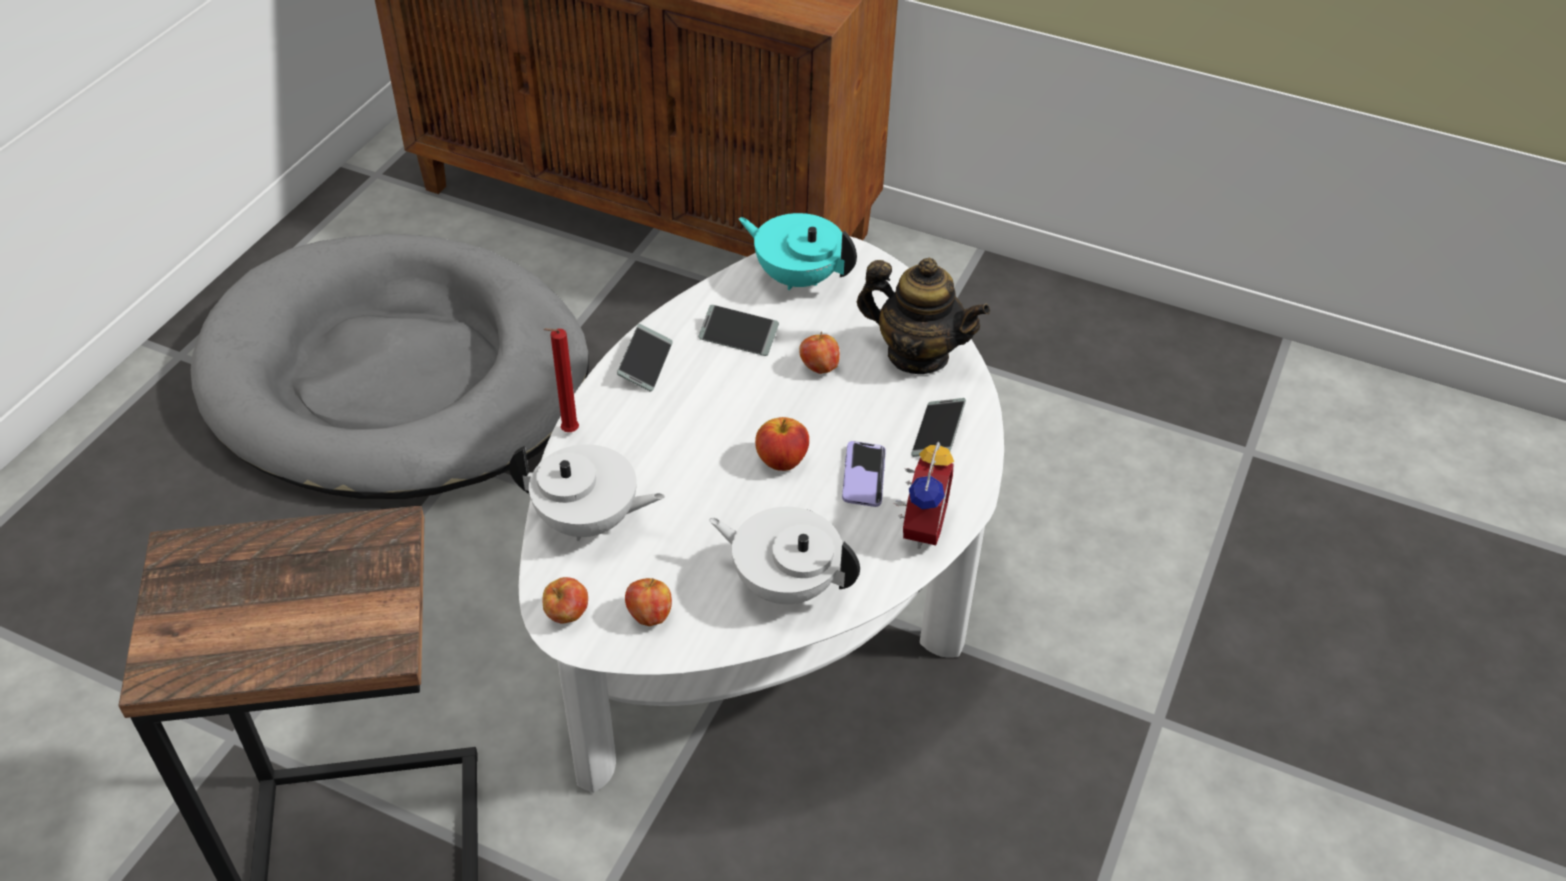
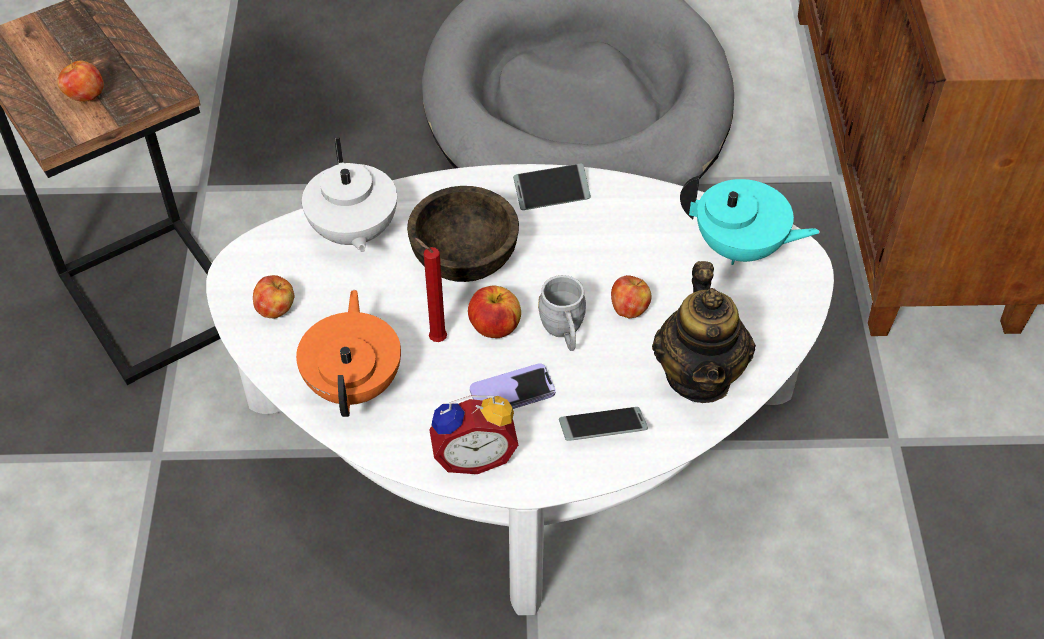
camera: 65 degrees right, 5 degrees up
apple [542,577,588,623] -> apple moved to [57,60,104,102]
red candle [544,328,579,432] -> red candle moved to [415,238,447,342]
phone [698,305,779,356] -> none
white teapot [709,507,860,604] -> orange teapot [296,290,401,417]
turquoise teapot [738,213,857,290] -> turquoise teapot turned 105 degrees clockwise [680,175,820,265]
none -> brown bowl [407,186,519,282]
none -> grey mug [538,275,586,351]

